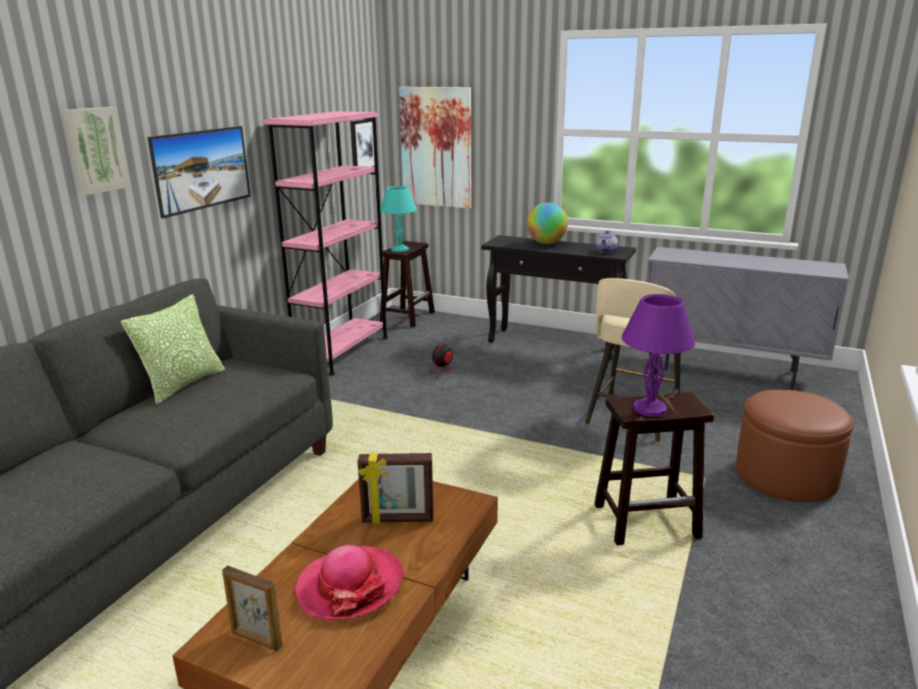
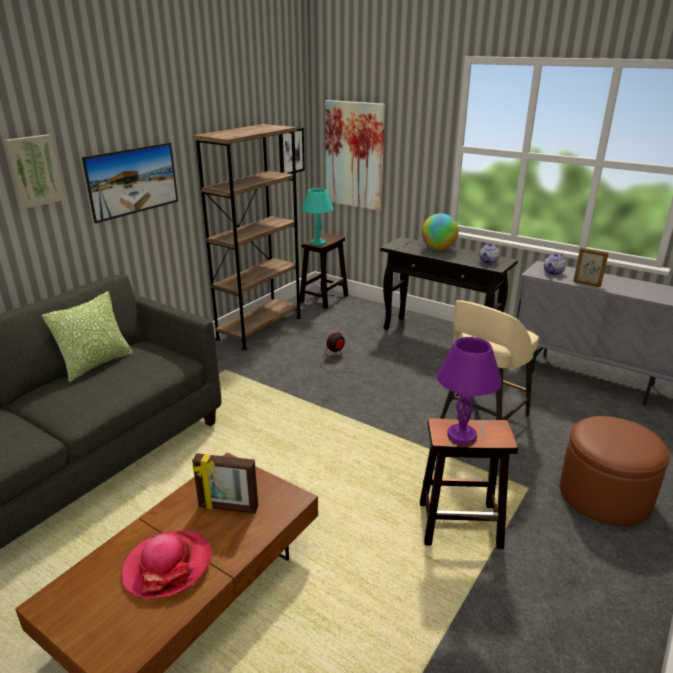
camera: 10 degrees right, 5 degrees up
picture frame [222,565,283,651] -> picture frame moved to [573,248,609,287]
pink bookcase [264,111,388,375] -> brown bookcase [192,124,301,350]
none -> teapot [544,253,566,275]

